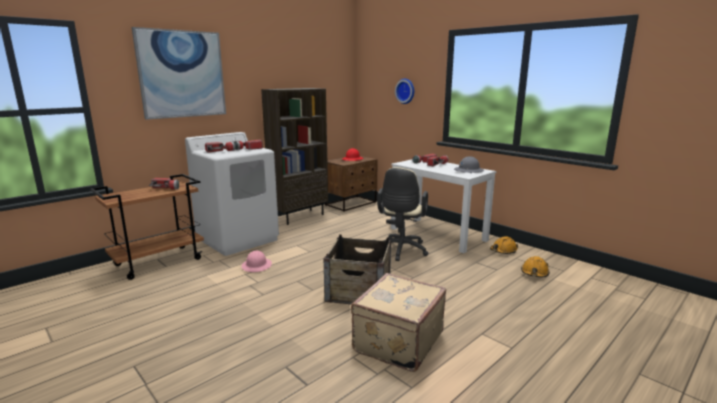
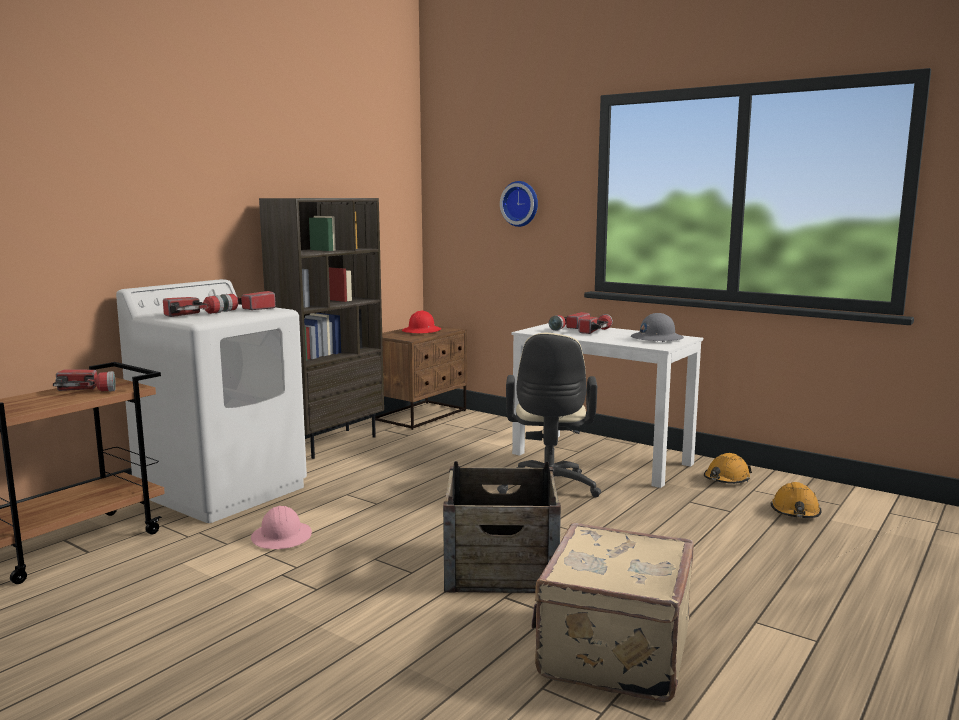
camera: 10 degrees left, 5 degrees down
picture [132,27,226,120] -> none

